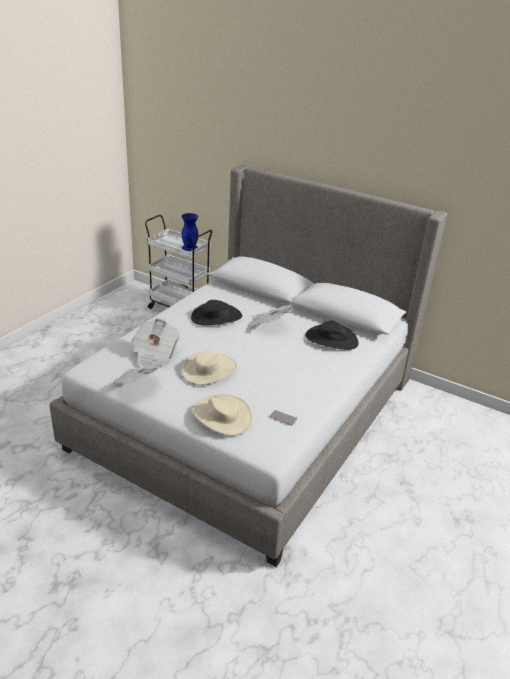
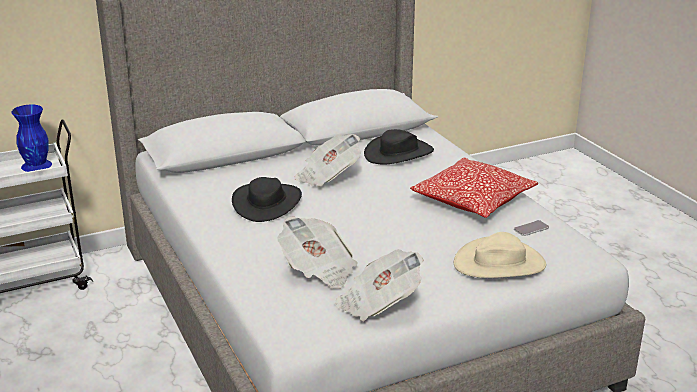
camera: 55 degrees left, 5 degrees down
beige hat [182,351,237,385] -> none
none -> pillow [410,157,538,218]

